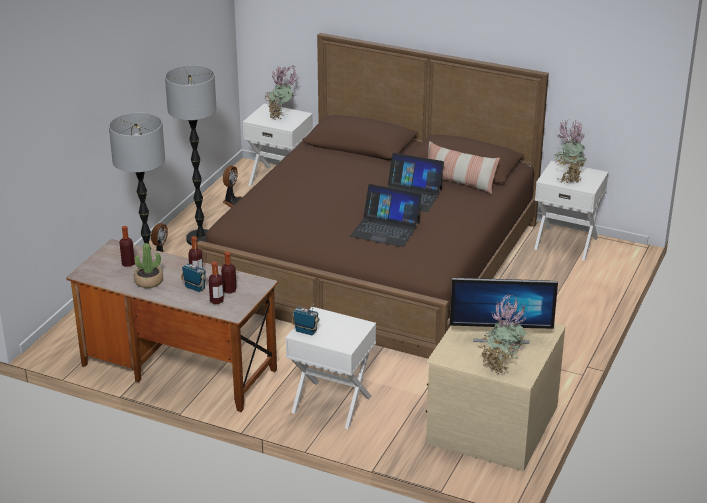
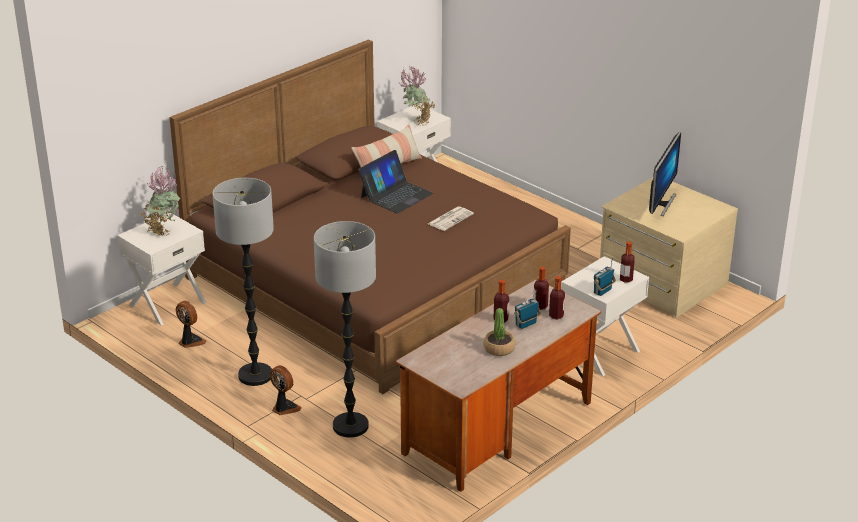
camera: 70 degrees left, 0 degrees up
bottle [119,226,135,267] -> bottle moved to [620,241,635,283]
laptop [350,184,422,247] -> newspaper [428,206,474,231]
potted plant [479,294,527,374] -> none

